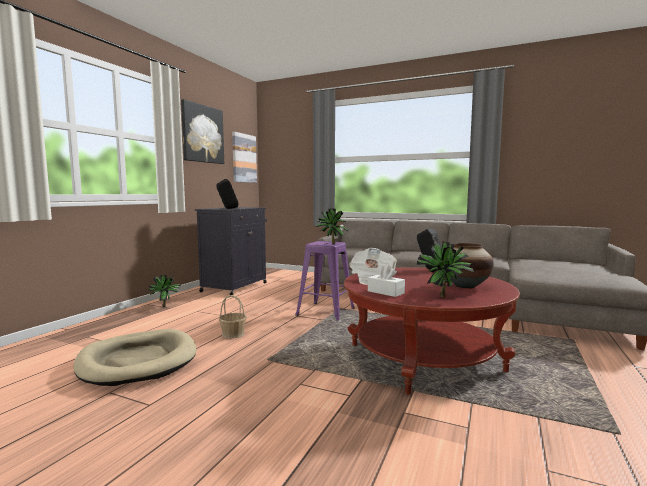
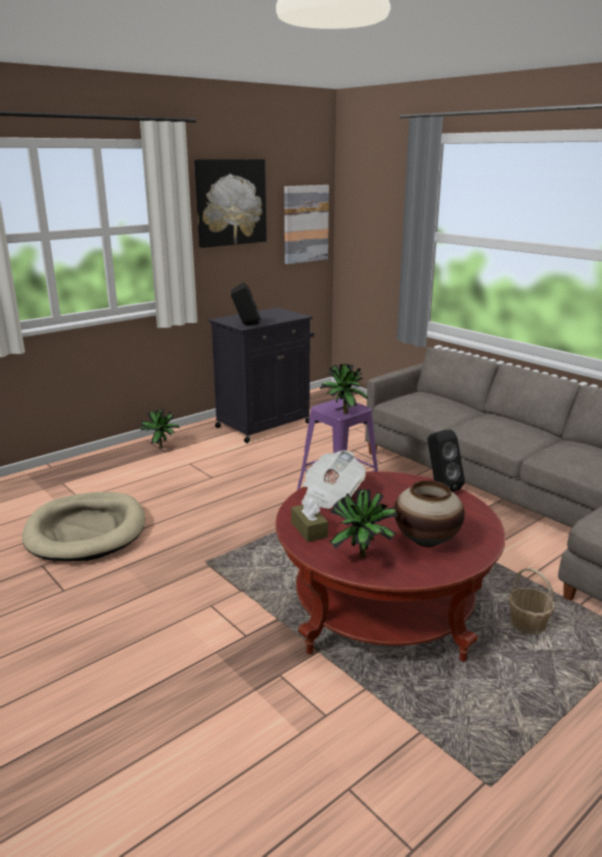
camera: 25 degrees right, 15 degrees up
basket [219,295,247,339] -> basket moved to [509,568,555,634]
white tissue box [368,264,405,297] -> brown tissue box [291,498,328,542]

